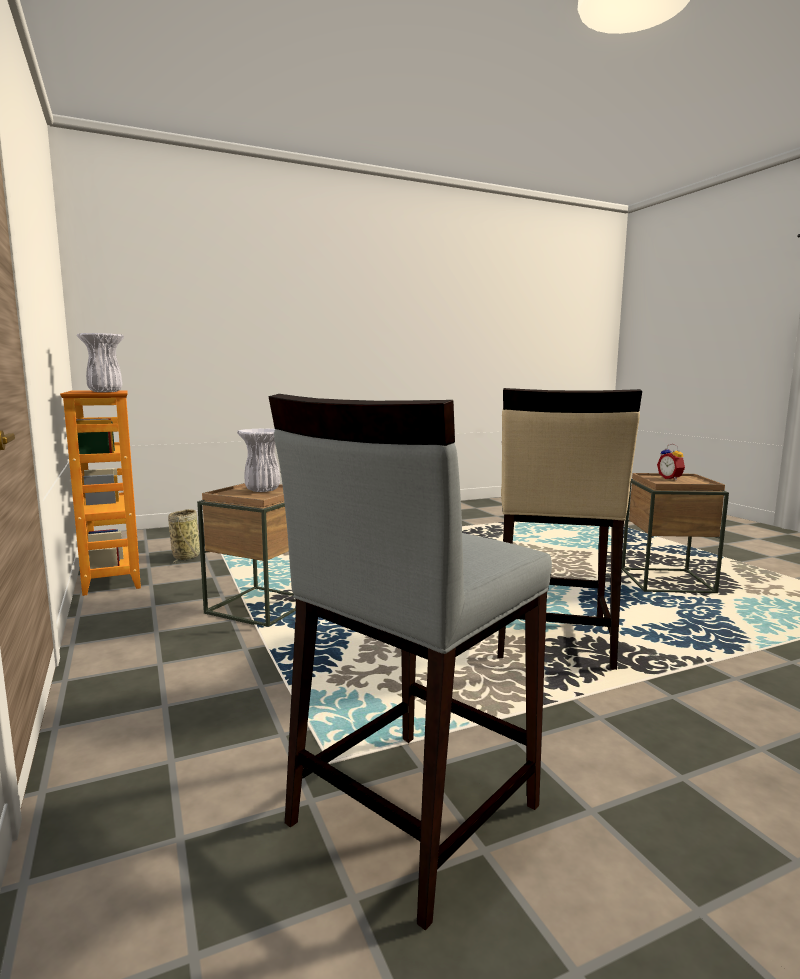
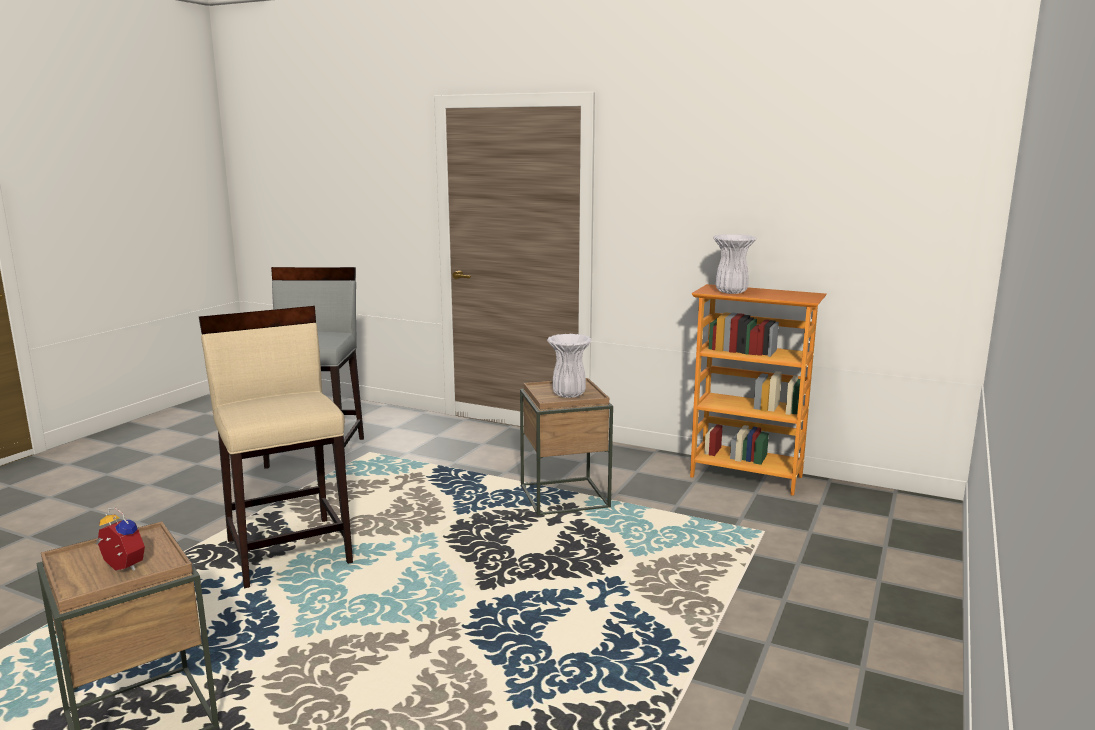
camera: 140 degrees right, 5 degrees up
basket [168,509,200,563] -> none

